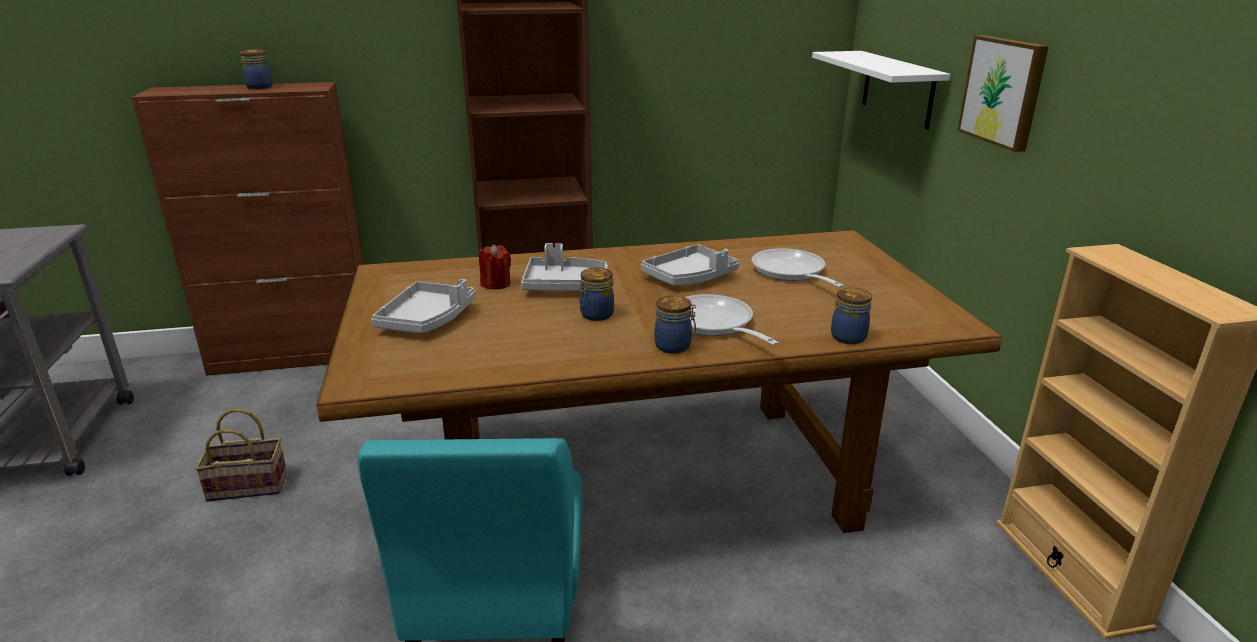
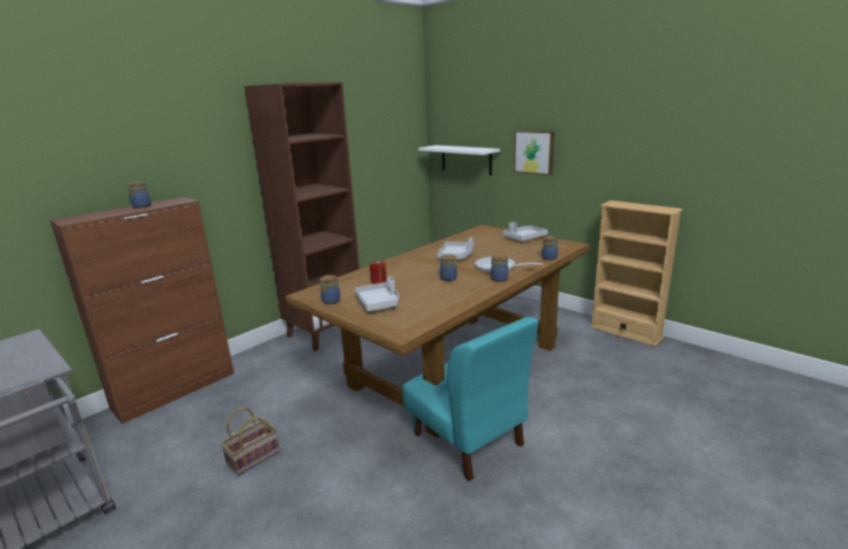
camera: 35 degrees left, 5 degrees down
grey tray [521,243,608,291] -> grey tray moved to [503,222,548,241]
frying pan [752,248,844,288] -> none
none -> jar [320,275,340,304]

